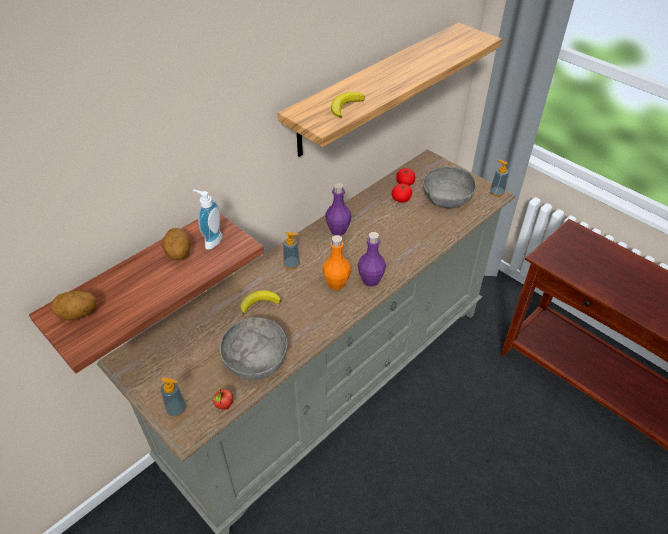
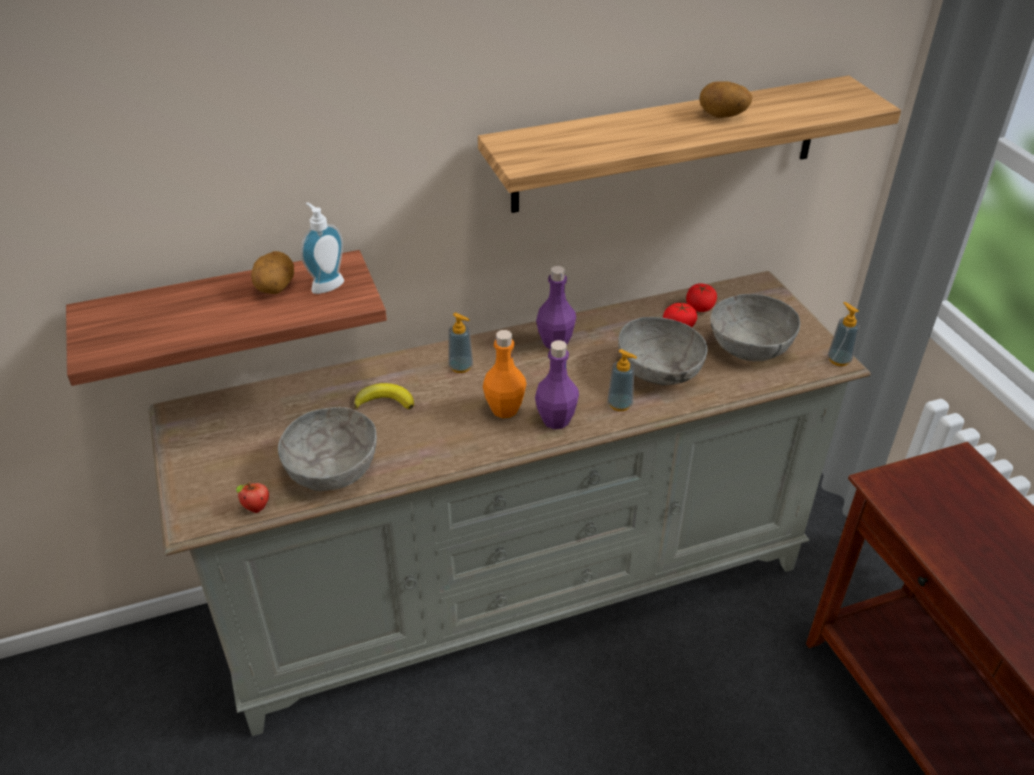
camera: 25 degrees right, 5 degrees down
potato [51,291,97,321] -> potato moved to [699,81,752,118]
soap dispenser [161,377,186,417] -> soap dispenser moved to [608,349,637,411]
banana [331,92,365,118] -> none
none -> grey bowl [618,317,707,385]

